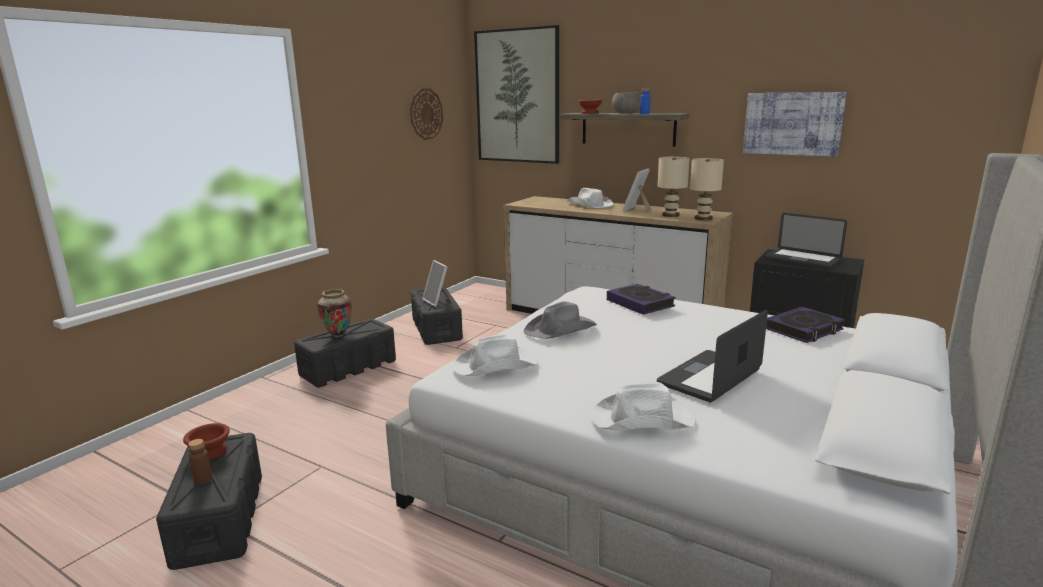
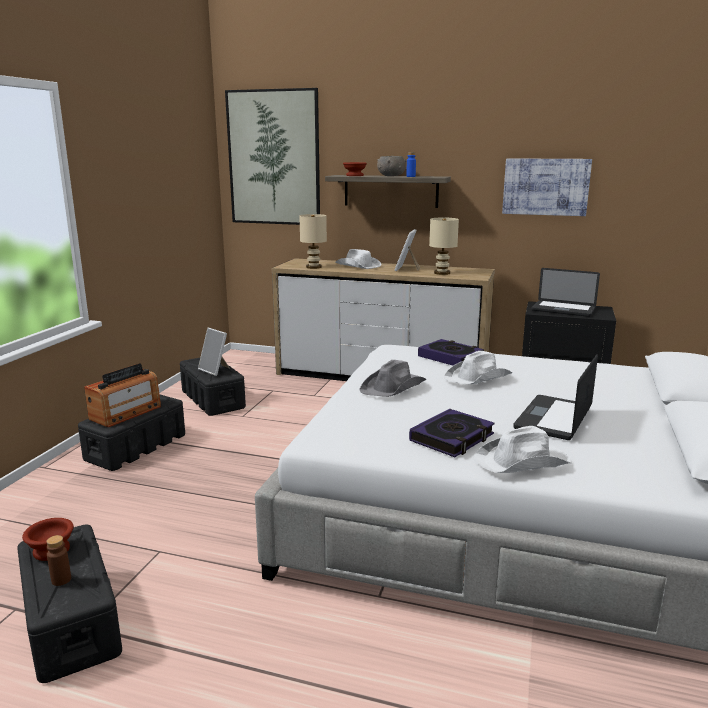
camera: 15 degrees left, 0 degrees up
vase [317,289,352,337] -> radio [84,363,161,427]
wall clock [410,88,443,140] -> none
white hat [451,334,538,376] -> white hat moved to [444,351,512,385]
beige table lamp [690,158,724,220] -> beige table lamp moved to [299,214,327,269]
book [766,307,845,343] -> book moved to [409,409,495,457]

